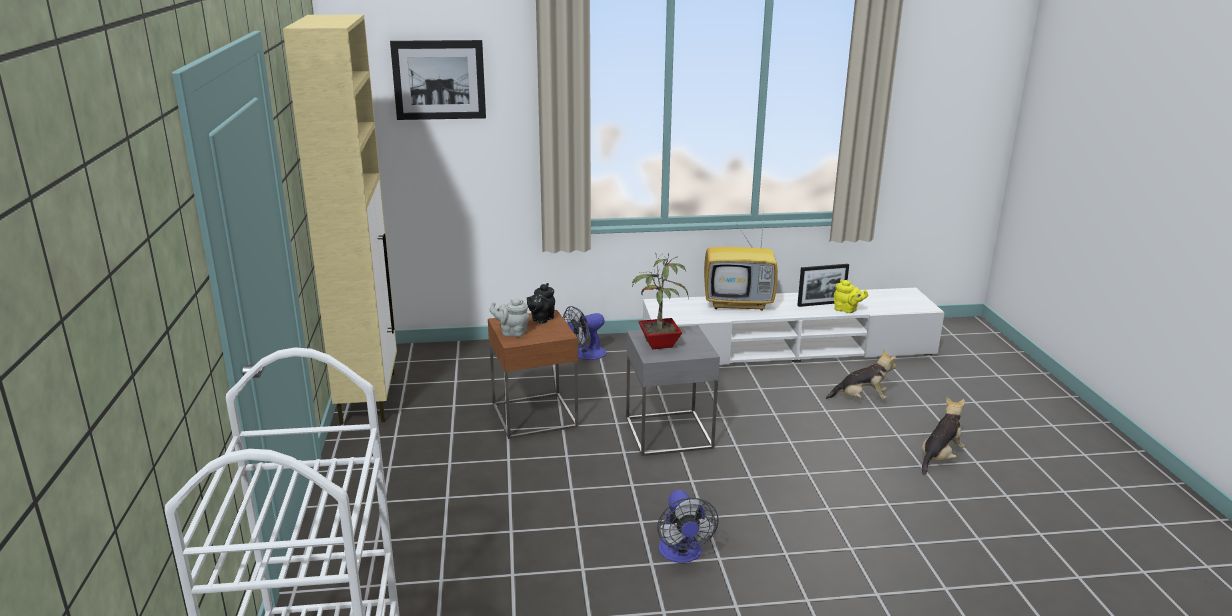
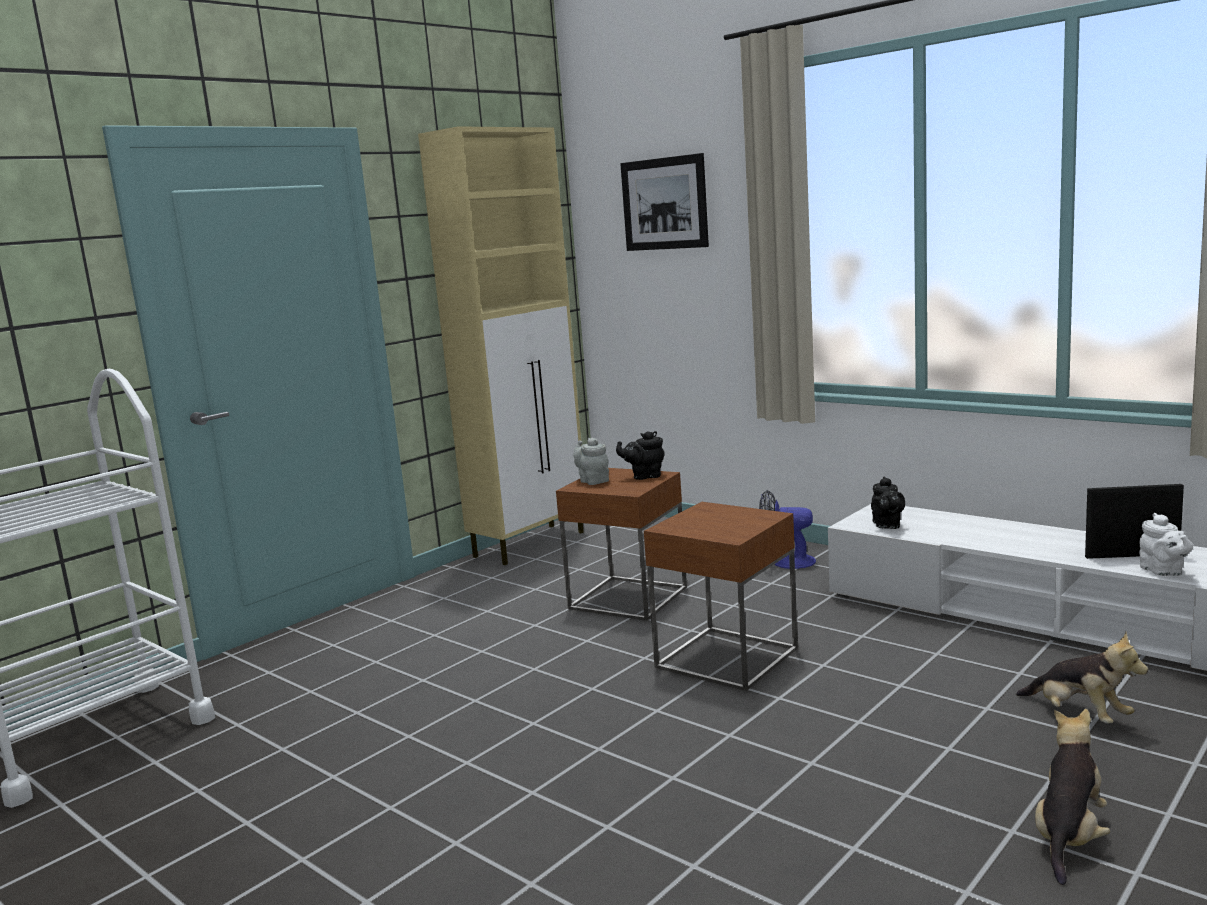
camera: 50 degrees right, 10 degrees down
grey side table [626,325,720,456] -> brown side table [644,502,798,691]
potted plant [632,252,689,349] -> none
fan [657,490,719,563] -> none
television [704,215,778,311] -> none
picture frame [797,264,849,307] -> picture frame turned 150 degrees clockwise [1085,484,1184,559]
yellow teapot [834,279,868,313] -> white teapot [1139,513,1193,576]
plush toy [922,397,965,475] -> plush toy turned 60 degrees counterclockwise [1035,709,1111,885]
none -> black teapot [871,477,905,529]

